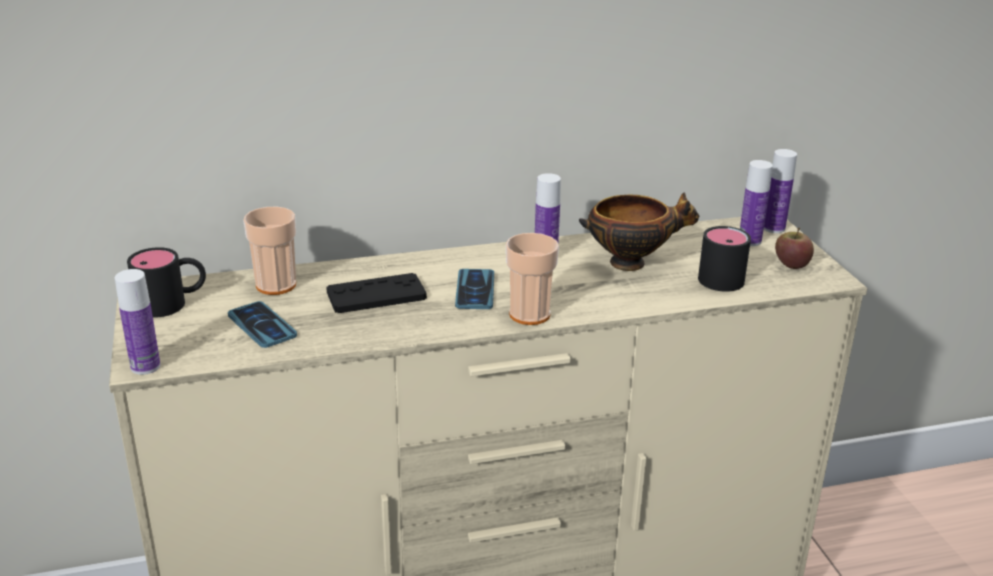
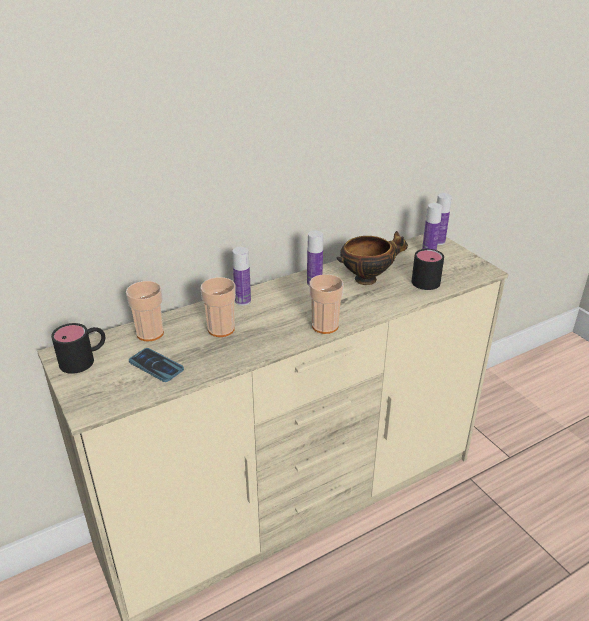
camera: 15 degrees left, 5 degrees up
bottle [115,269,160,375] -> bottle moved to [232,247,251,306]
black game controller [326,273,427,313] -> cup [200,277,236,337]
phone [455,269,494,309] -> none
apple [775,228,814,269] -> none

